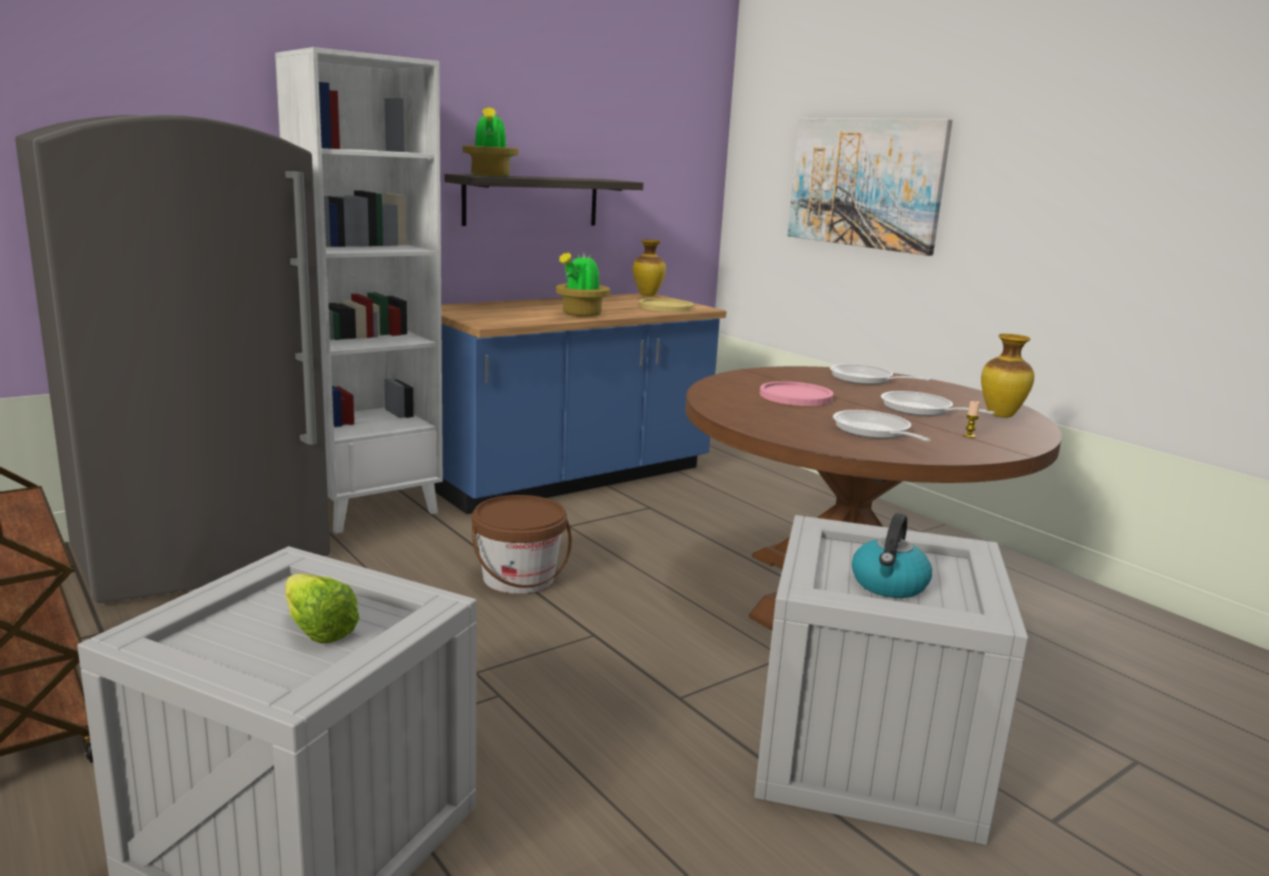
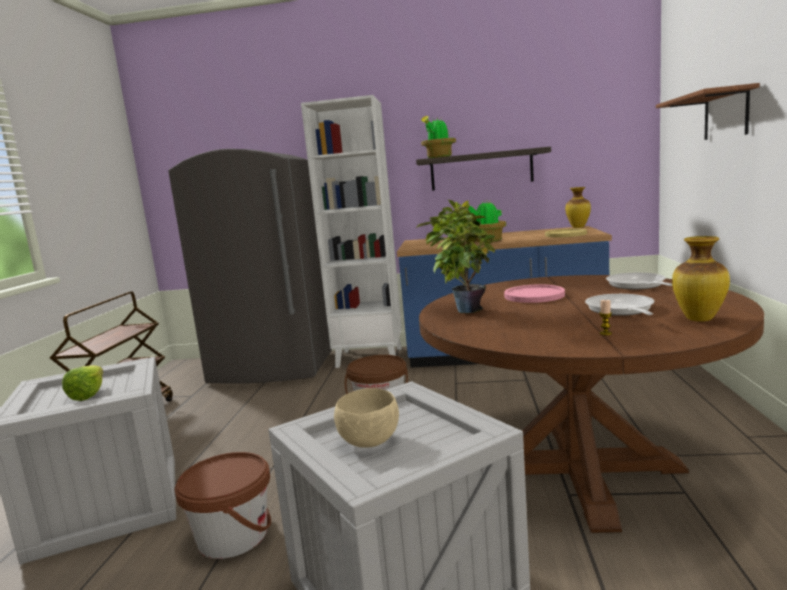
camera: 45 degrees right, 5 degrees down
picture [787,118,953,256] -> shelf [656,83,760,140]
frying pan [833,410,931,442] -> none
kettle [852,513,932,598] -> beige bowl [334,388,399,448]
none -> brown bucket [175,452,271,559]
none -> potted plant [416,199,496,313]

